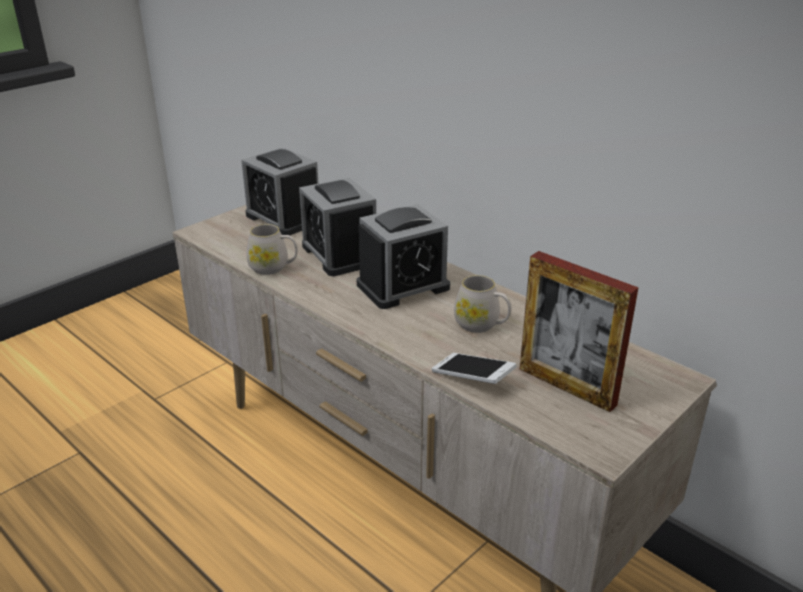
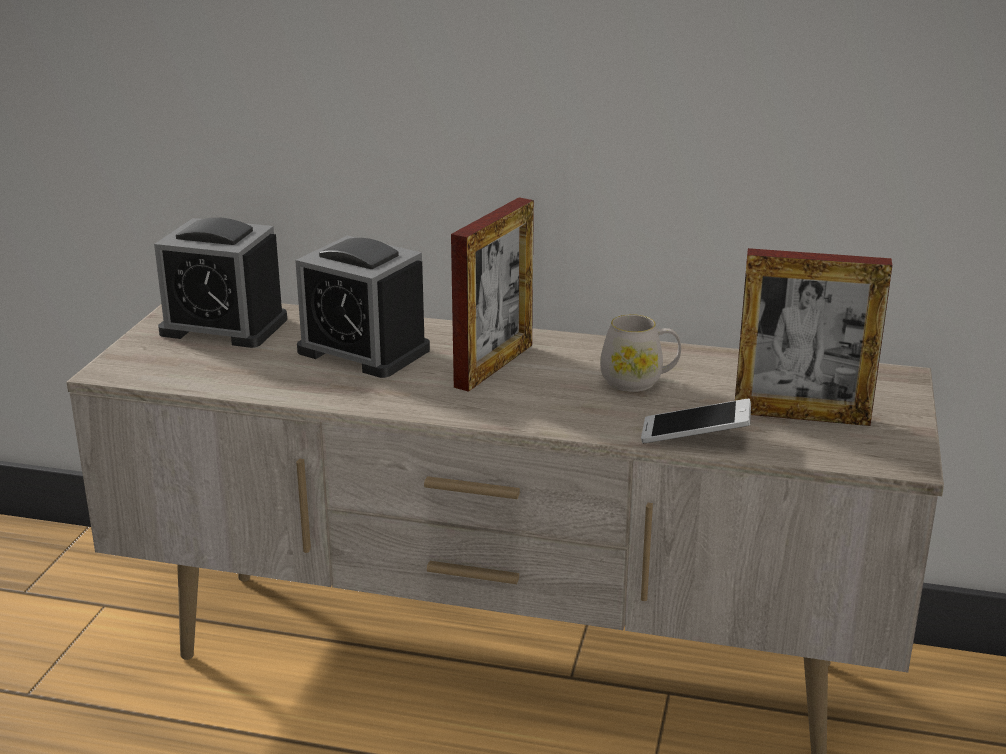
camera: 30 degrees left, 5 degrees down
white mug [246,224,298,275] -> none
alarm clock [357,204,450,309] -> picture frame [451,197,534,392]

